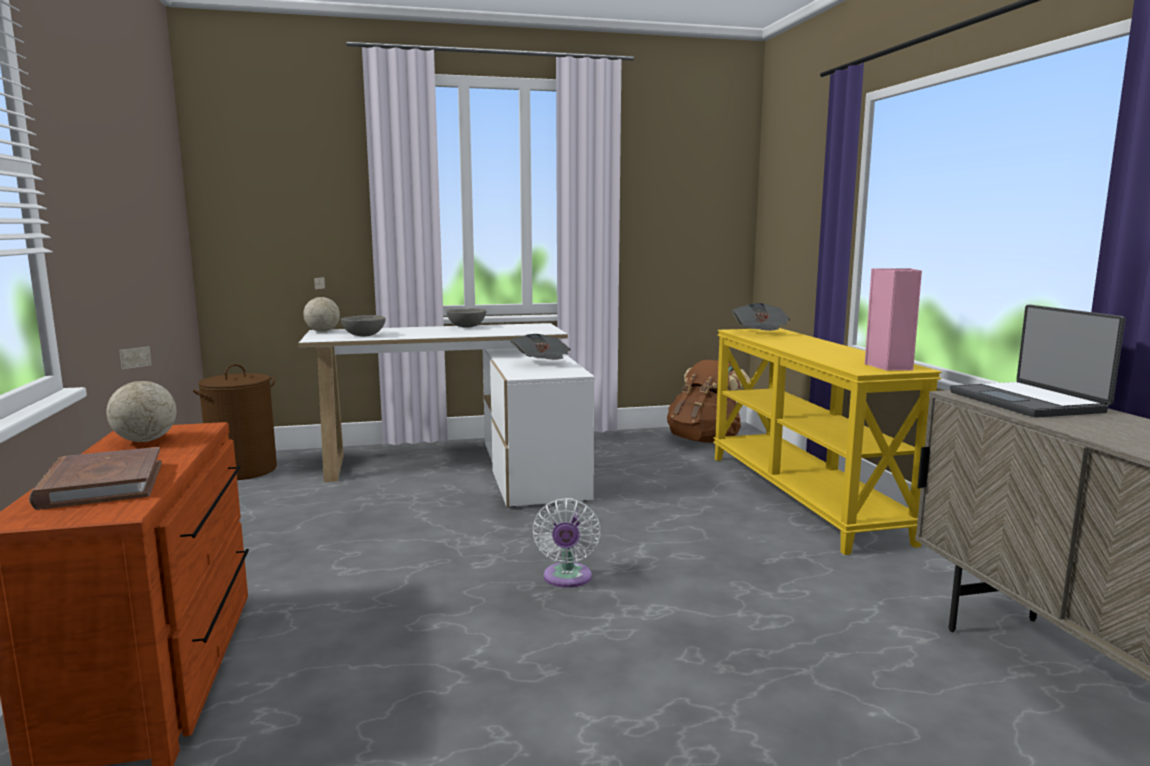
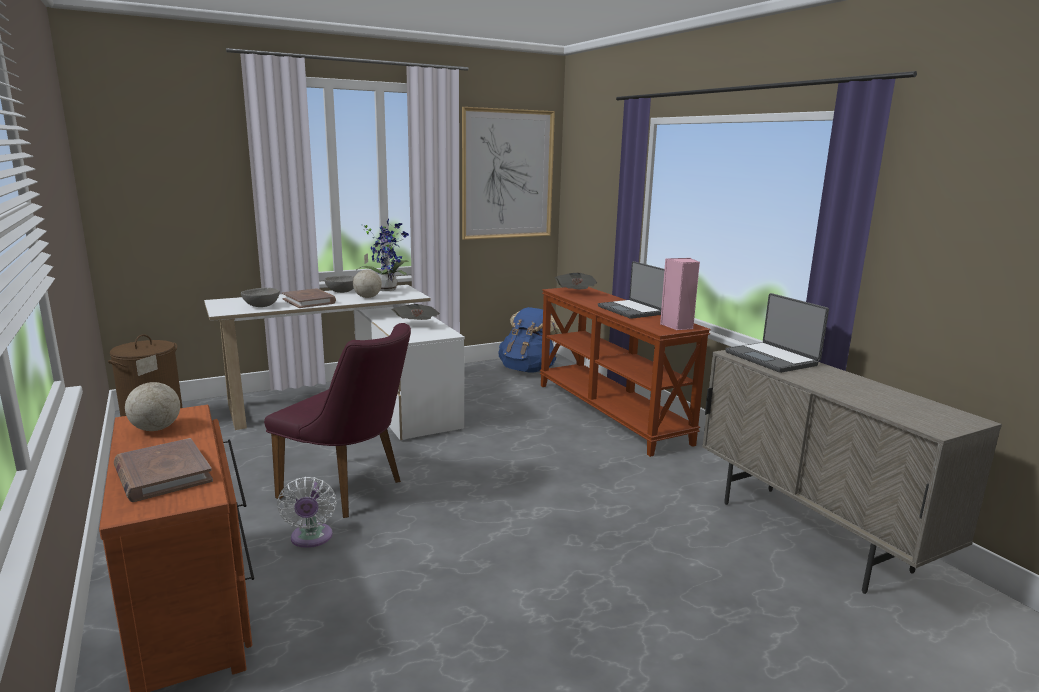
camera: 15 degrees left, 5 degrees up
globe [303,277,340,332] -> globe moved to [353,253,382,298]
white fan [532,498,601,588] -> white fan moved to [277,477,337,548]
brown backpack [667,360,751,443] -> blue backpack [498,307,560,372]
yellow console table [713,328,942,555] -> brown console table [540,287,711,457]
none -> purple chair [264,323,411,518]
none -> brown book [282,288,336,308]
none -> potted plant [356,218,409,291]
none -> picture [462,107,555,240]
none -> laptop [598,261,665,319]

